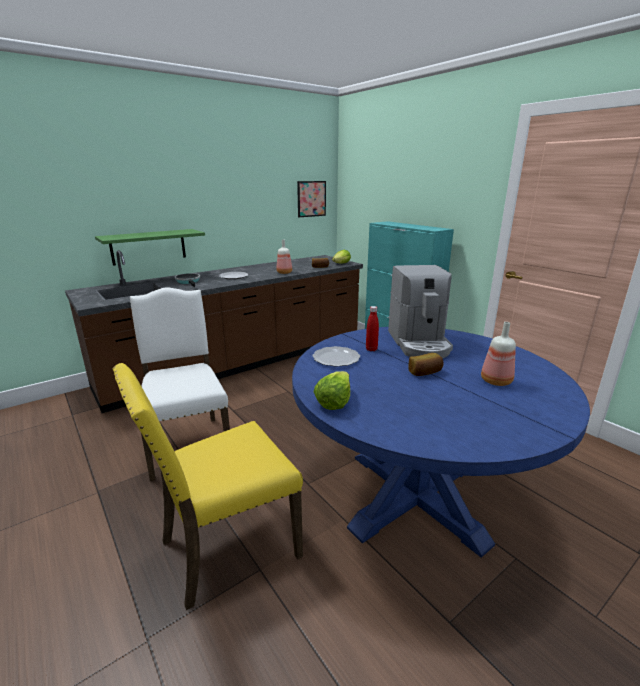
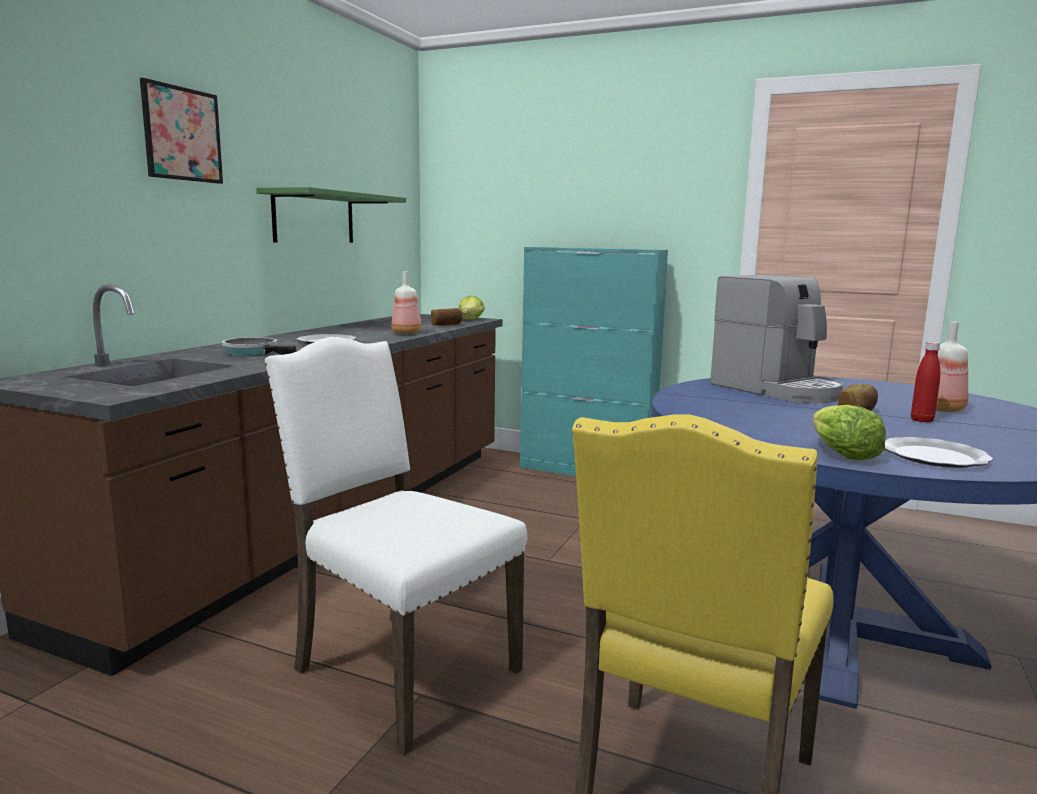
camera: 30 degrees left, 10 degrees down
green shelf [95,229,205,266] -> green shelf moved to [256,187,406,243]
picture [297,181,326,217] -> picture moved to [140,78,223,184]
plate [312,346,360,367] -> plate moved to [885,437,993,468]
red bottle [366,306,379,351] -> red bottle moved to [911,342,940,423]

